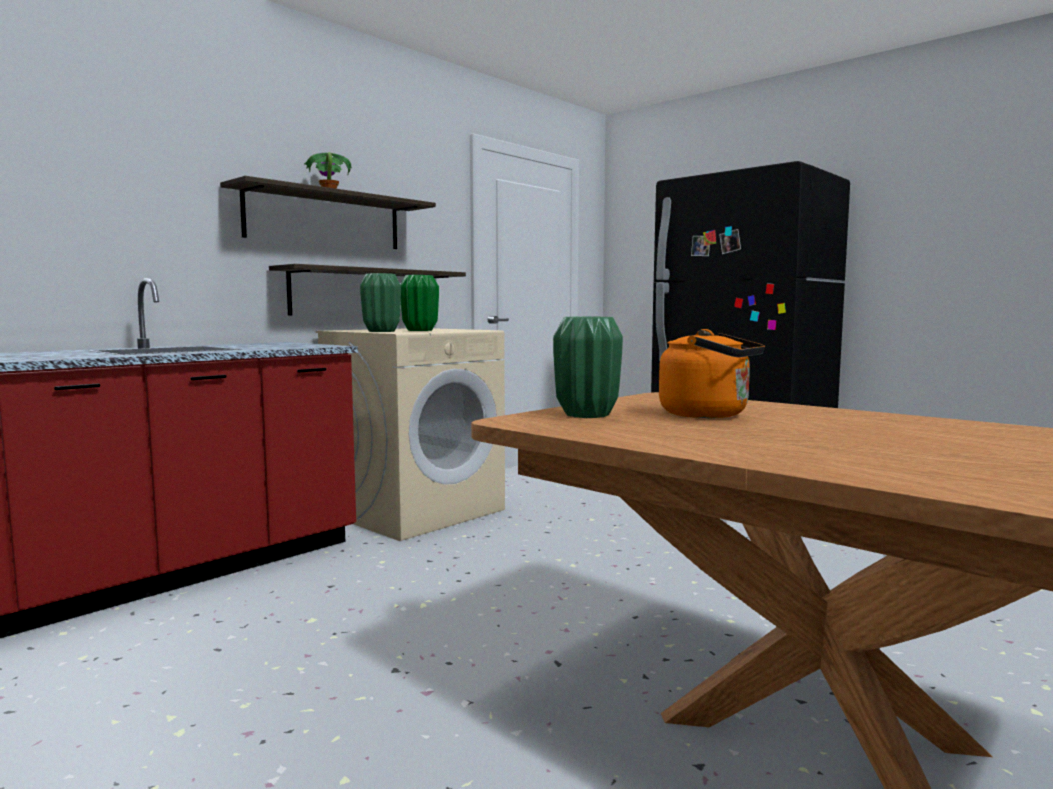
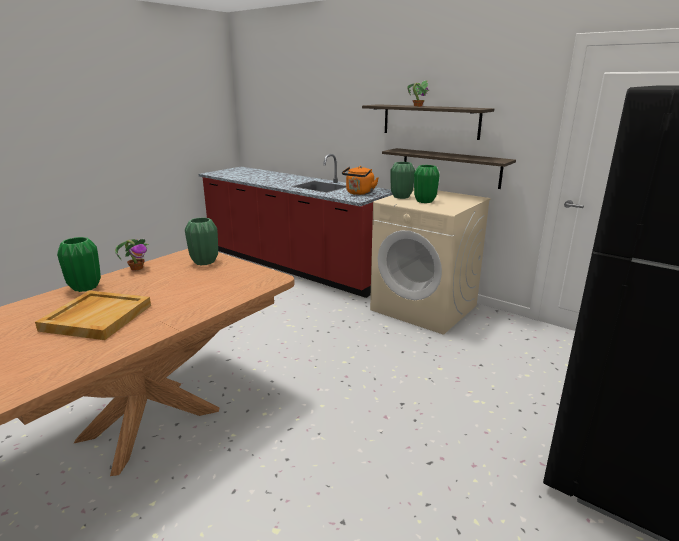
camera: 85 degrees right, 15 degrees up
orange kettle [659,329,765,418] -> orange kettle moved to [342,166,378,195]
none -> beige tray [35,291,151,340]
none -> green vase [57,237,101,292]
none -> potted plant [115,239,149,271]

